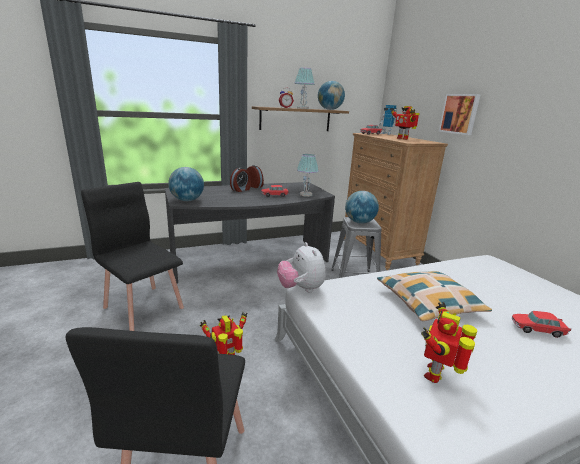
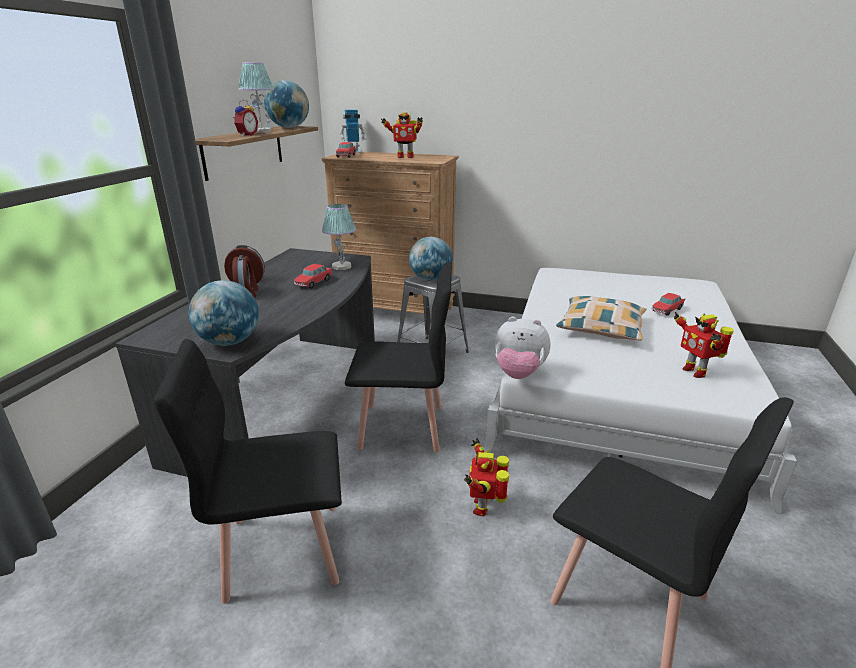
camera: 50 degrees left, 5 degrees up
picture [439,94,481,135] -> none
none -> black chair [345,262,452,453]

